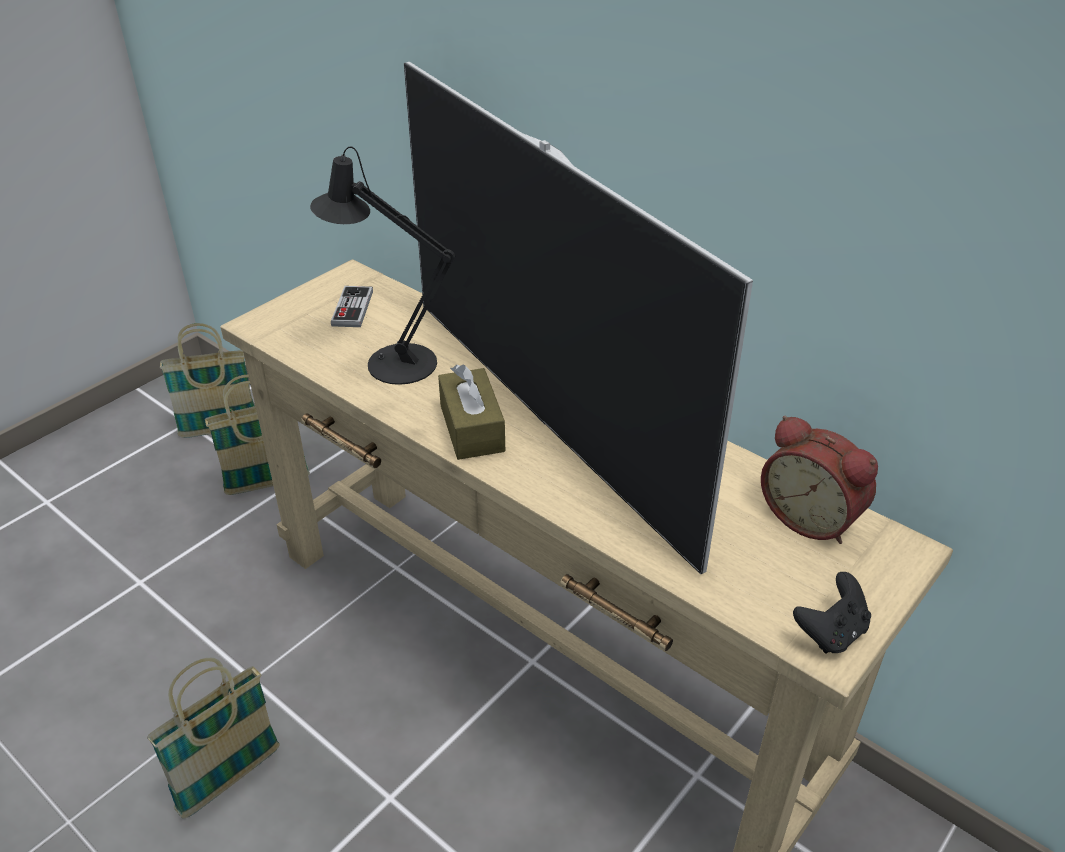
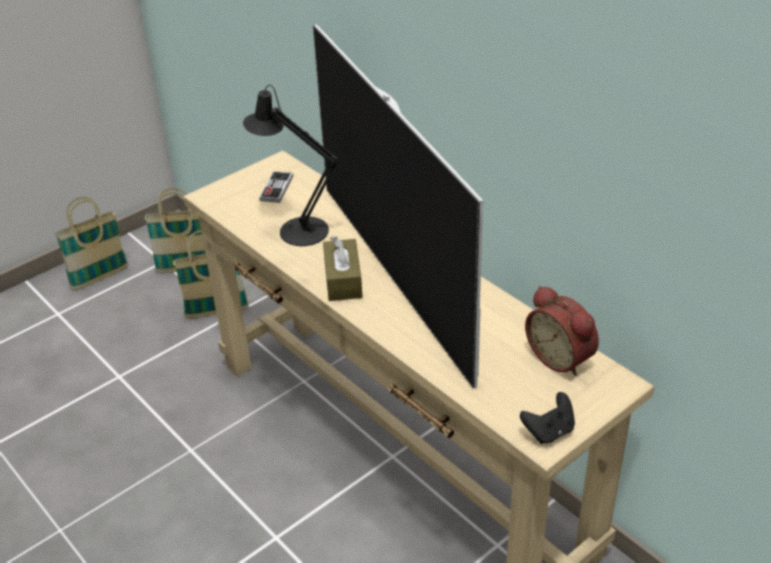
camera: 10 degrees right, 0 degrees up
basket [147,658,280,819] -> basket moved to [55,197,128,291]

